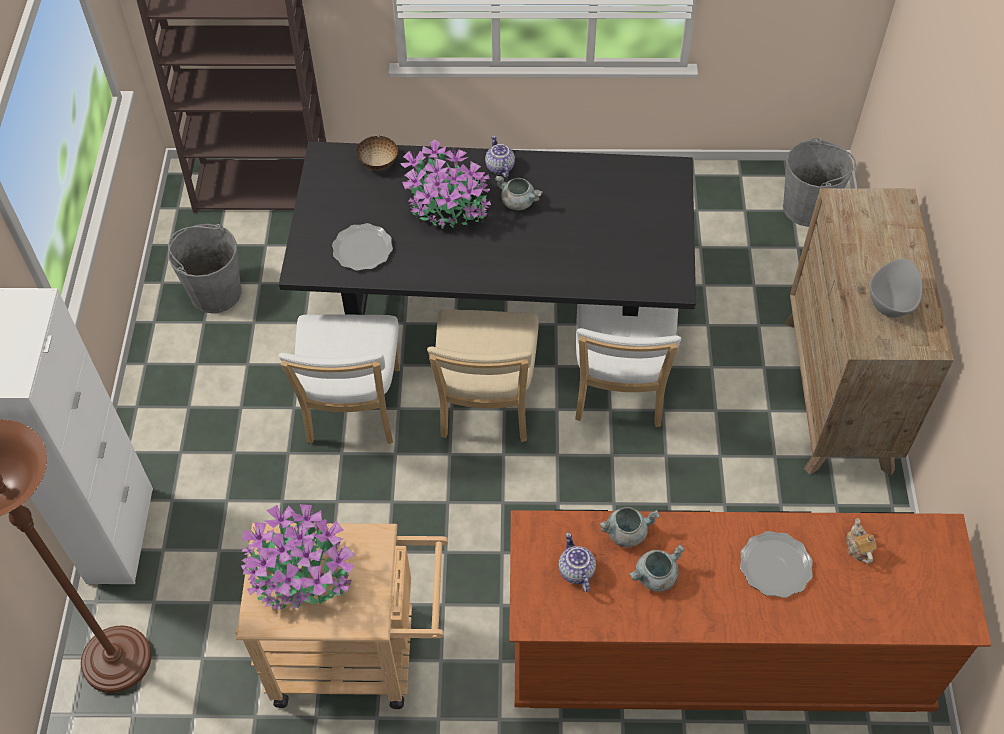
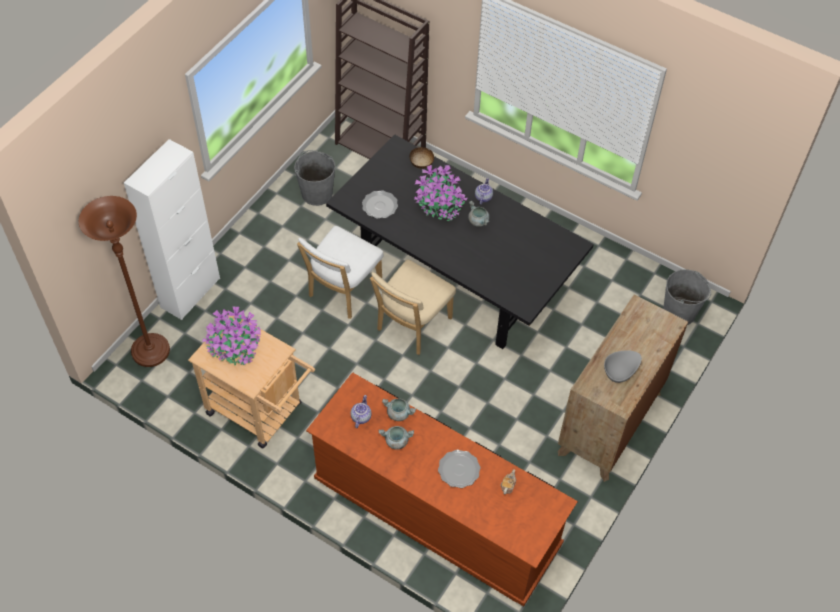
camera: 30 degrees right, 0 degrees up
white chair [575,304,681,427] -> none

